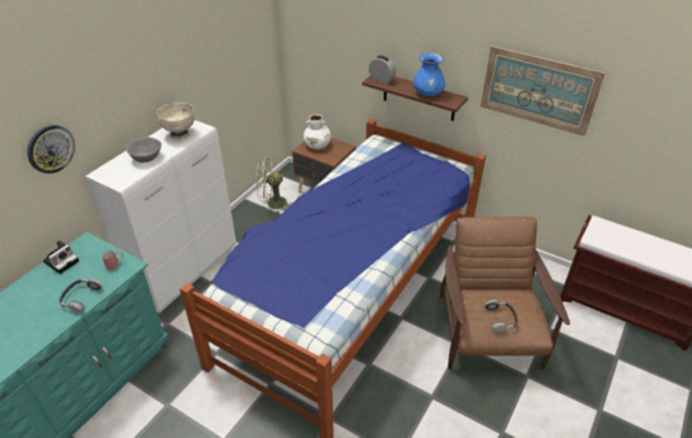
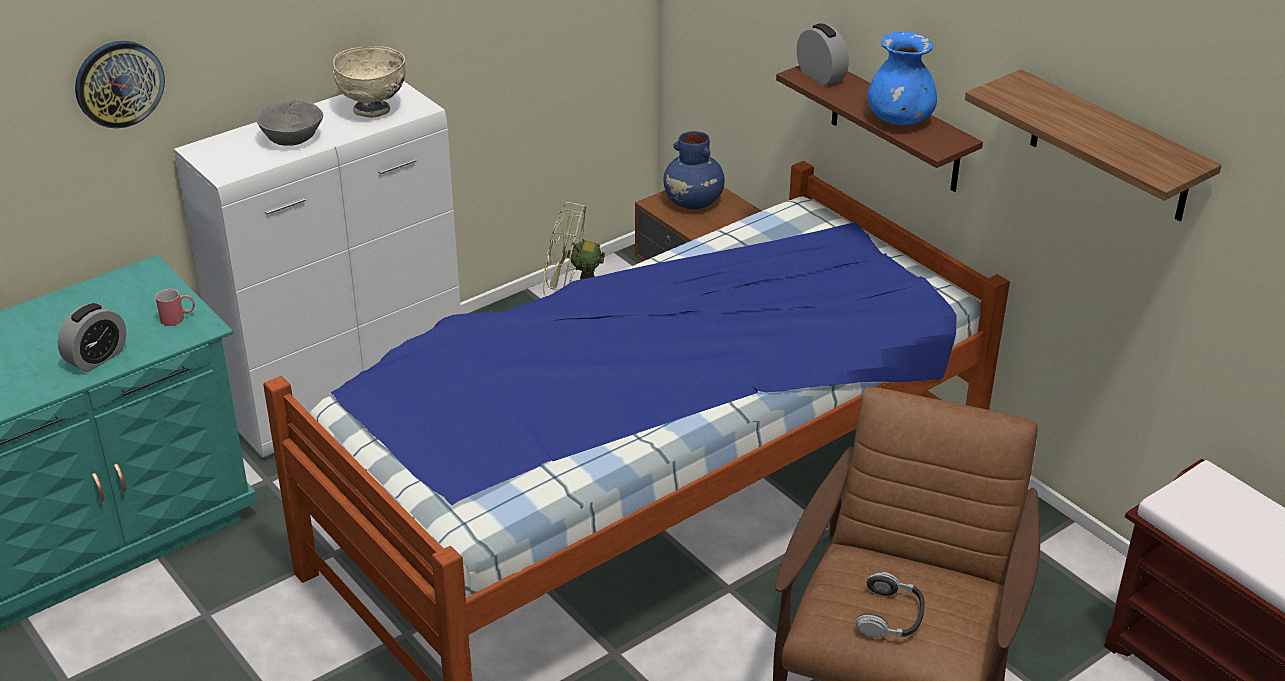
camera: 20 degrees right, 5 degrees down
camera [43,241,79,274] -> none
headphones [59,278,102,313] -> alarm clock [58,303,126,372]
white vase [303,114,331,150] -> blue vase [663,131,725,209]
picture [481,46,605,136] -> shelf [965,69,1222,221]

